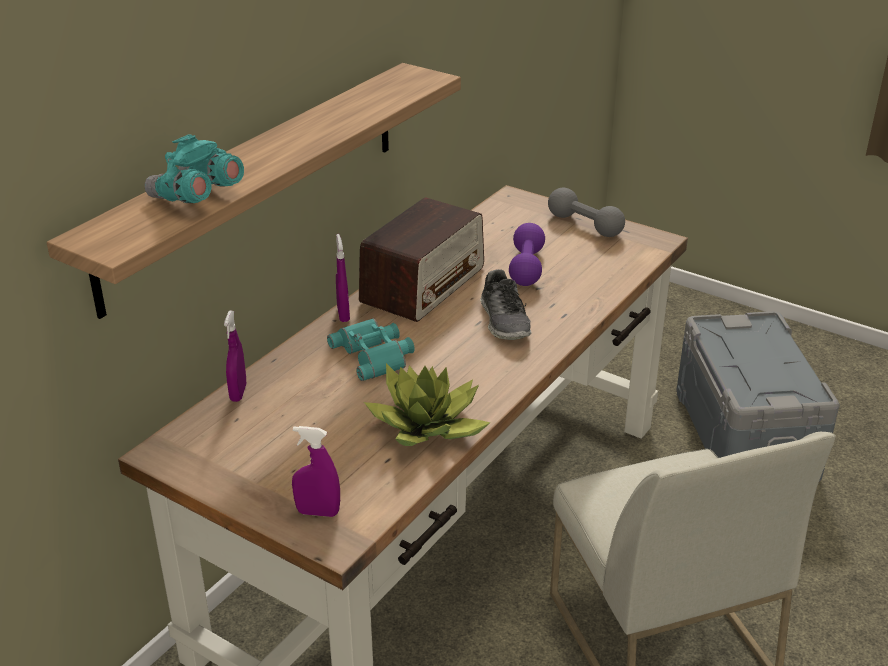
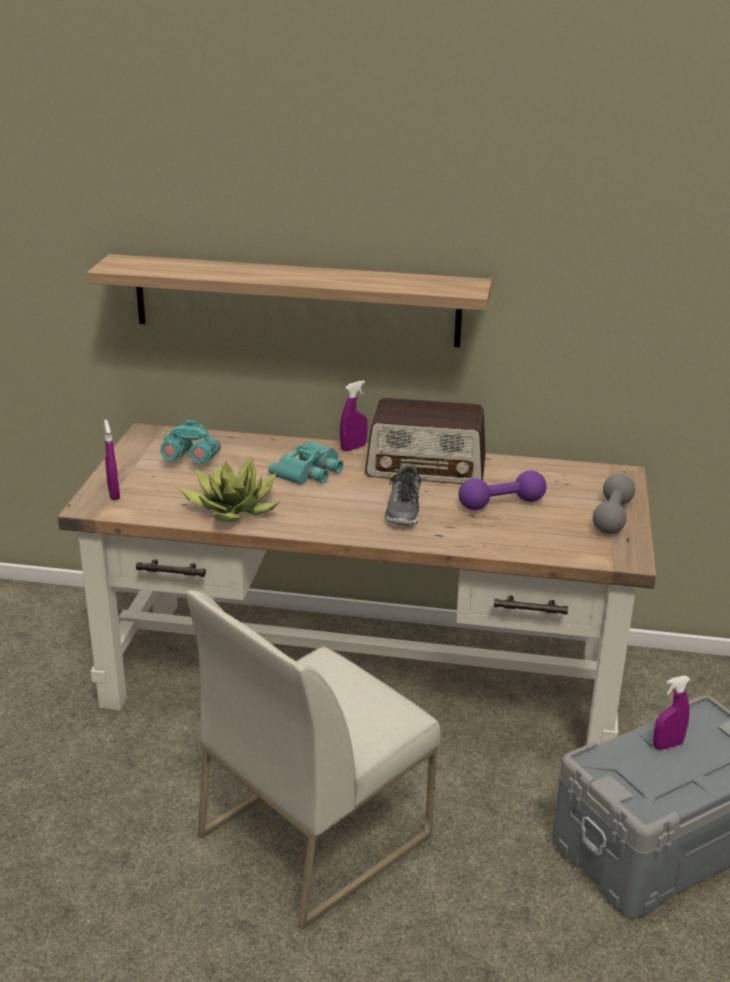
camera: 65 degrees right, 5 degrees down
turquoise binoculars [145,134,244,203] -> turquoise binoculars moved to [160,420,221,464]
purple spray bottle [224,311,246,402] -> purple spray bottle moved to [653,675,691,750]
shoe [480,269,531,340] -> shoe turned 45 degrees counterclockwise [384,465,421,527]

